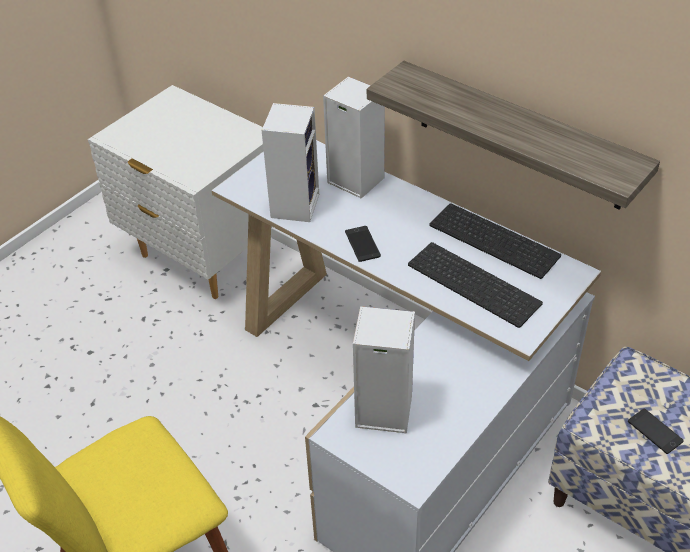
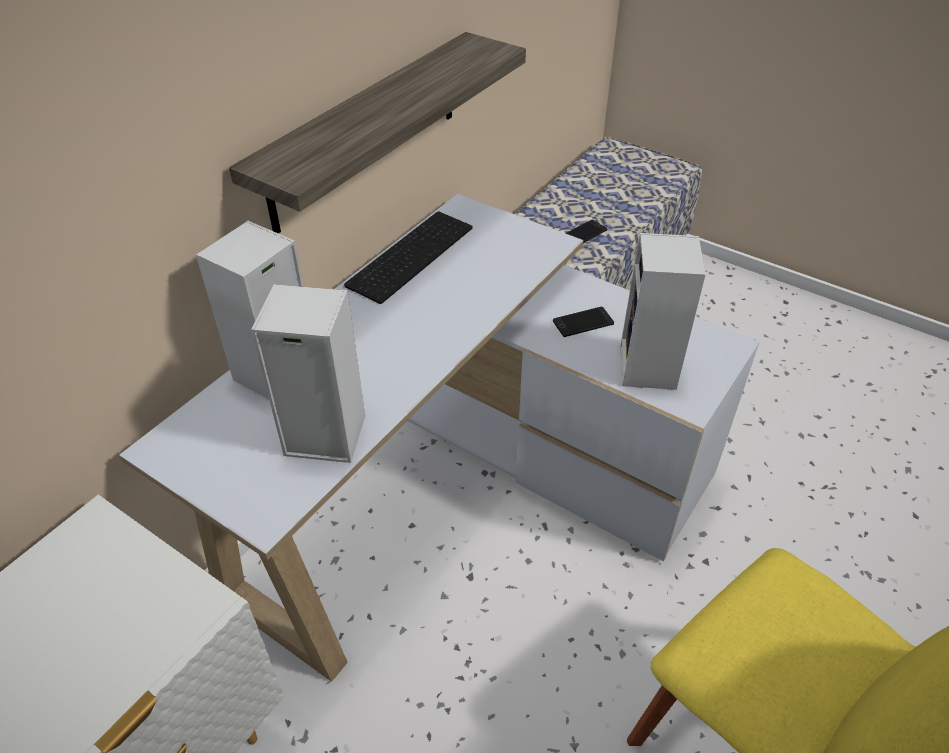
camera: 95 degrees left, 0 degrees up
phone [345,226,381,262] -> phone moved to [553,307,614,337]
keyboard [408,242,543,328] -> none

